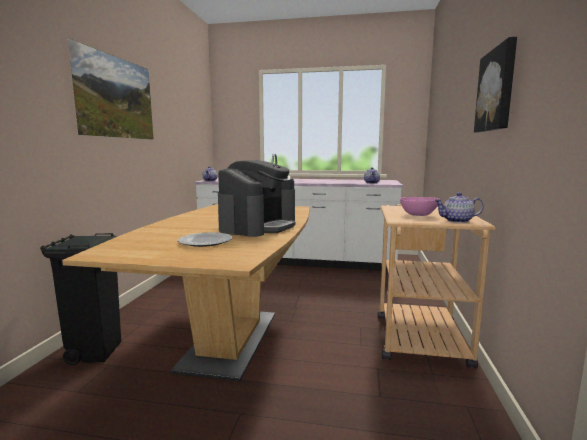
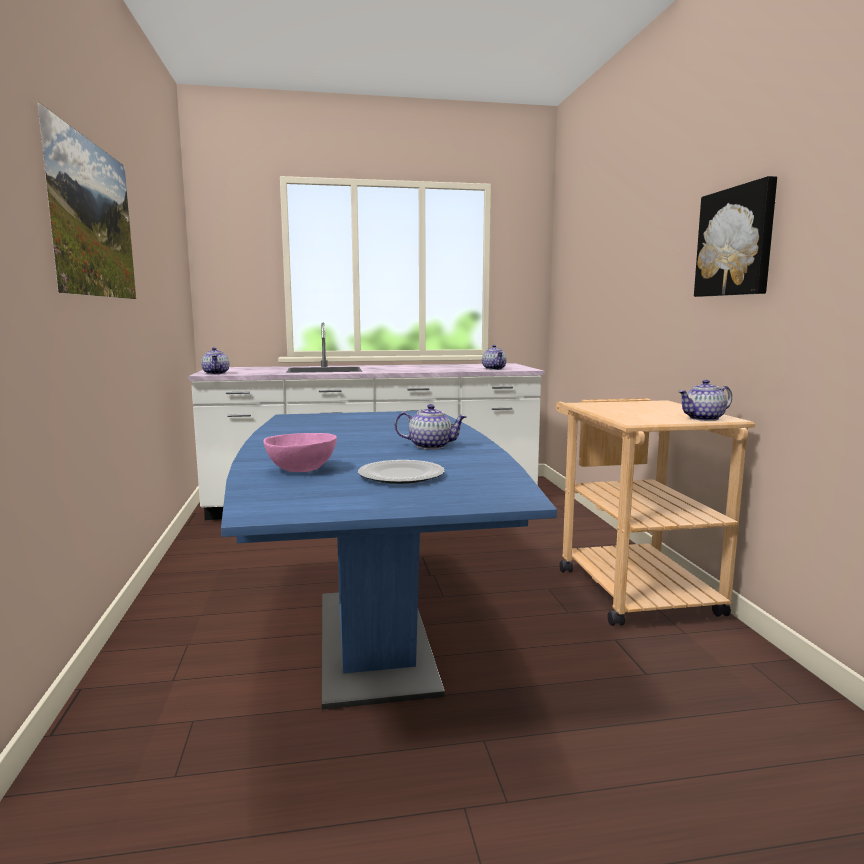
camera: 20 degrees left, 0 degrees up
black trash can [40,233,121,365] -> none
brown dining table [62,204,310,382] -> blue dining table [221,411,557,709]
coffee machine [218,160,295,237] -> teapot [395,404,467,449]
pink bowl [400,197,439,216] -> pink bowl moved to [263,433,337,472]

